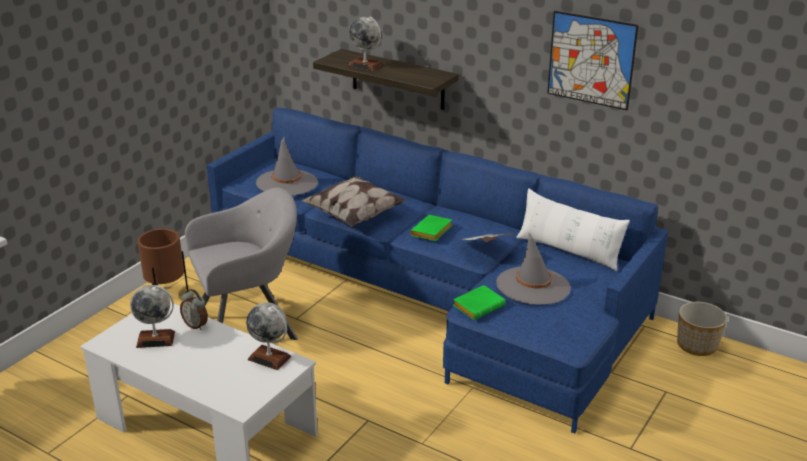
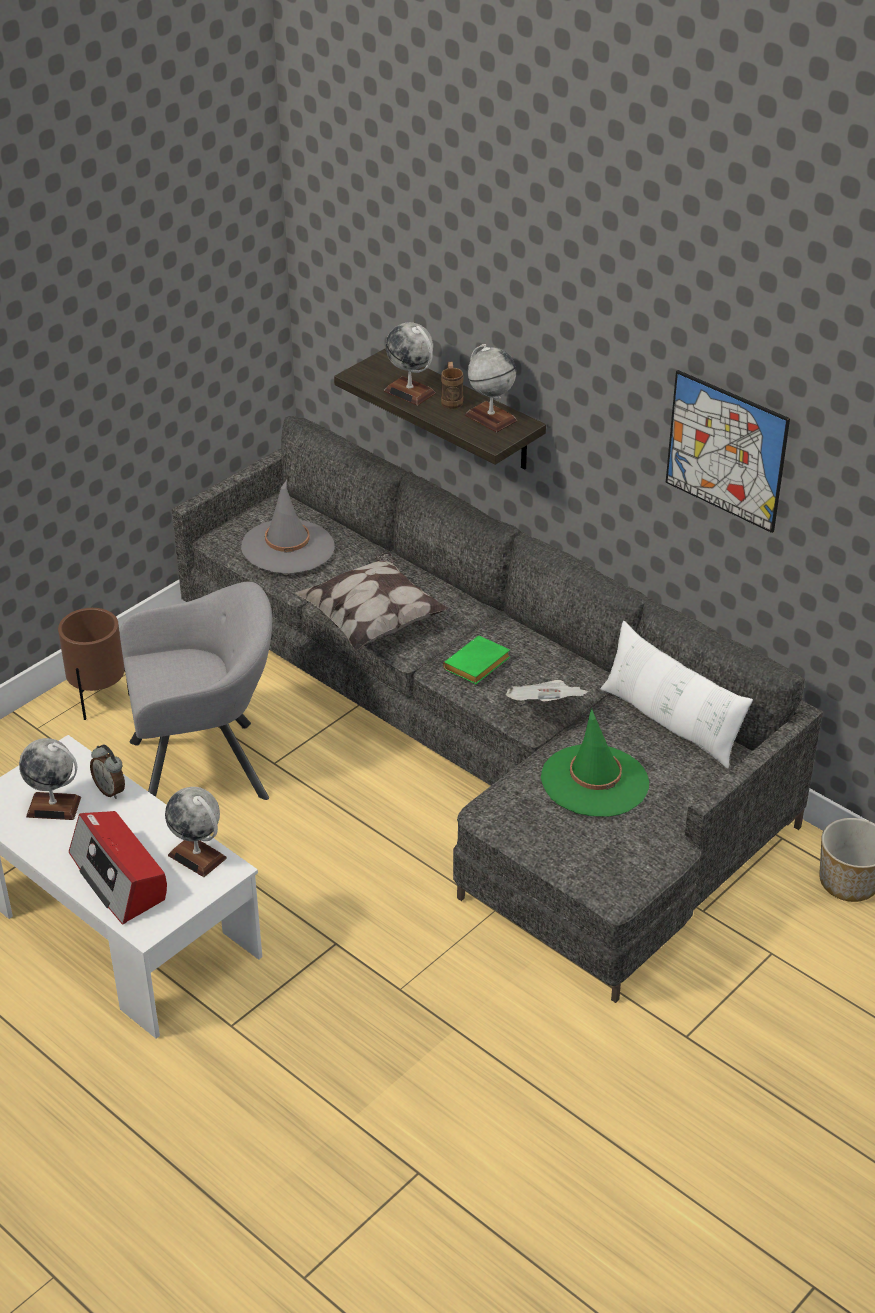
camera: 10 degrees right, 10 degrees up
blue sofa [207,108,668,434] -> grey sofa [172,416,823,1003]
green book [453,285,506,320] -> none
grey hat [496,233,571,305] -> green hat [541,708,649,817]
none -> radio [69,811,167,925]
none -> brown mug [441,362,463,409]
none -> globe [465,344,517,432]

